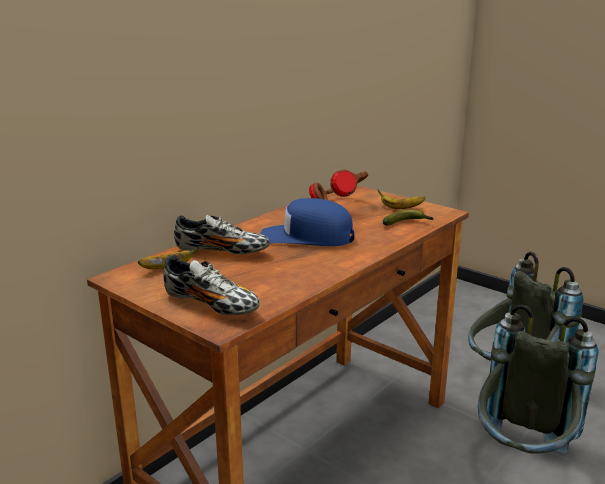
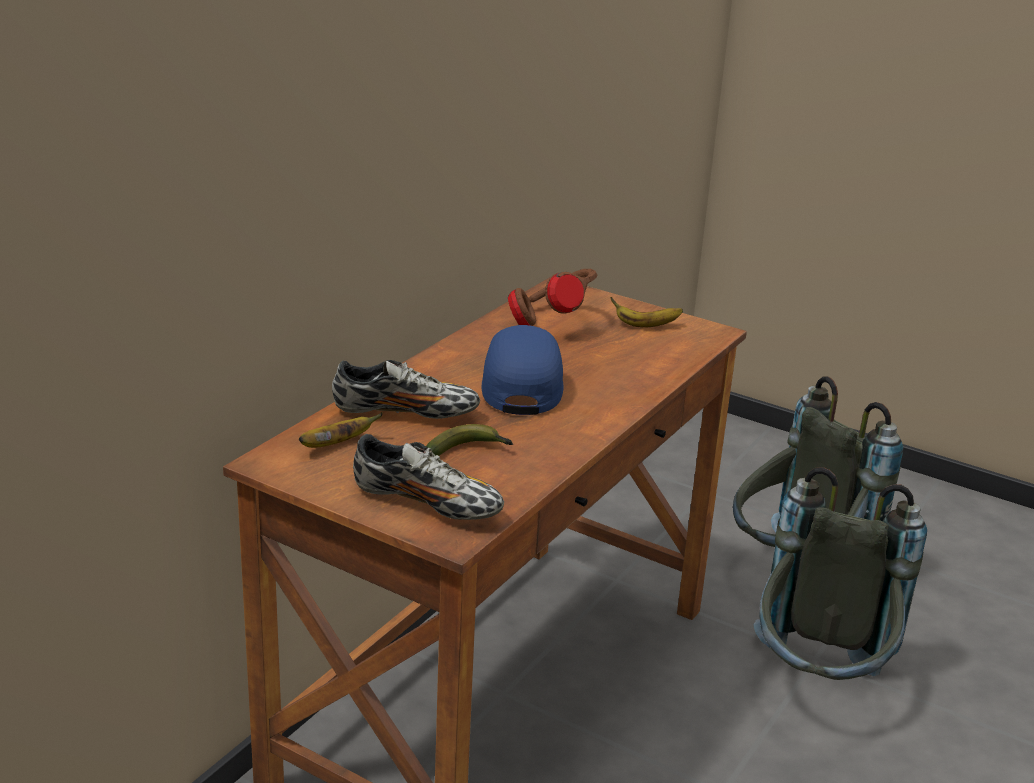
camera: 10 degrees left, 5 degrees up
blue cap [260,198,354,246] -> blue cap turned 90 degrees clockwise [482,325,564,415]
banana [383,209,434,225] -> banana moved to [426,424,514,456]

